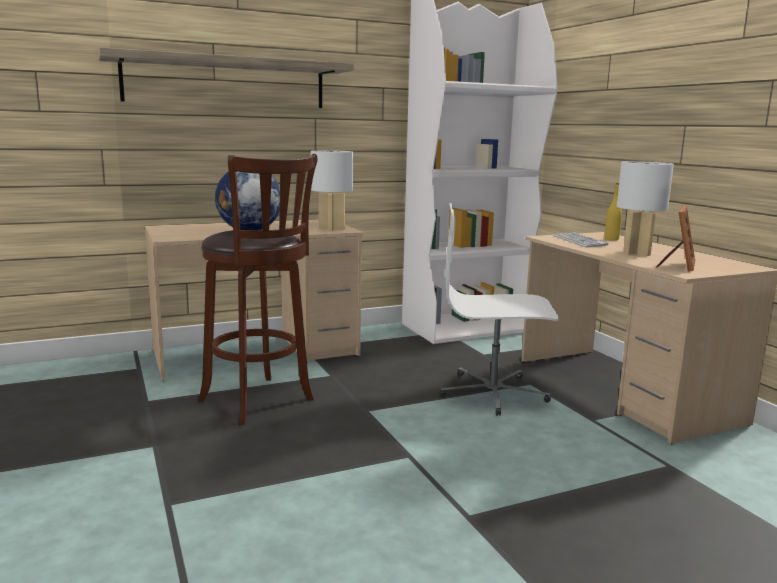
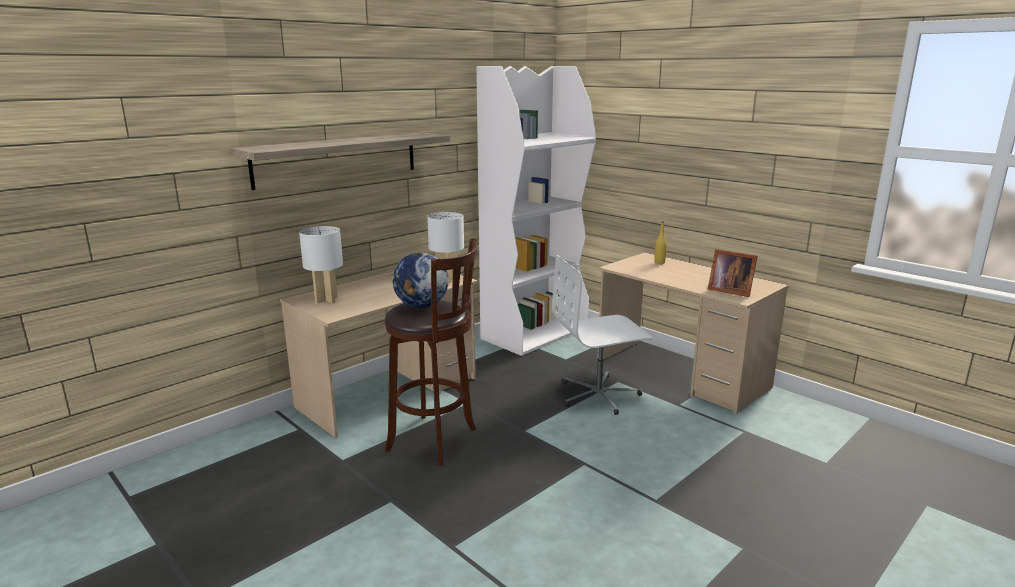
camera: 20 degrees left, 5 degrees up
keyboard [554,232,608,247] -> none
white table lamp [617,161,674,256] -> white table lamp moved to [299,226,343,304]
picture frame [656,206,695,272] -> picture frame turned 120 degrees clockwise [708,249,758,297]

